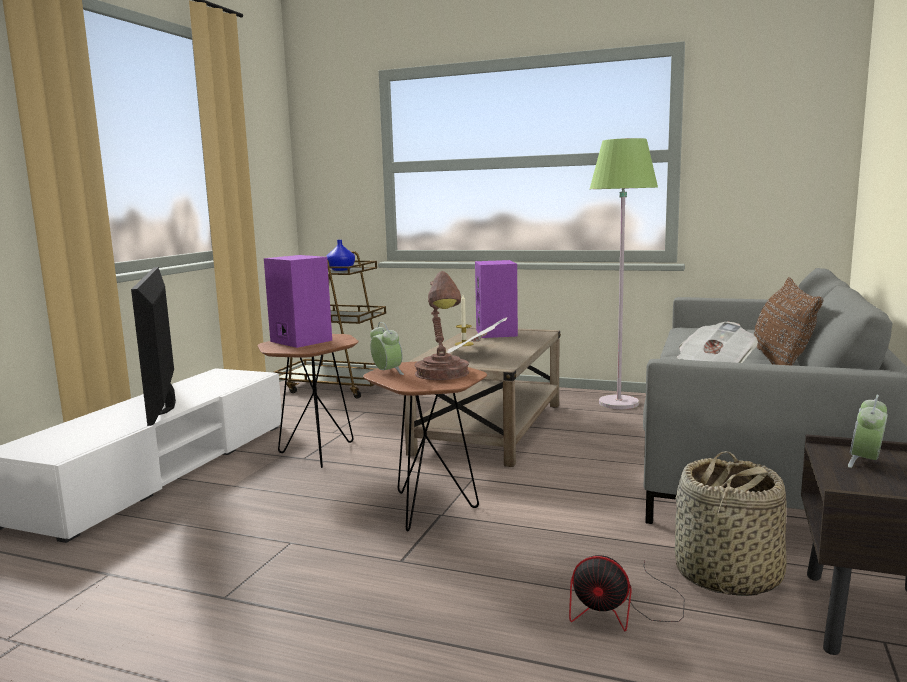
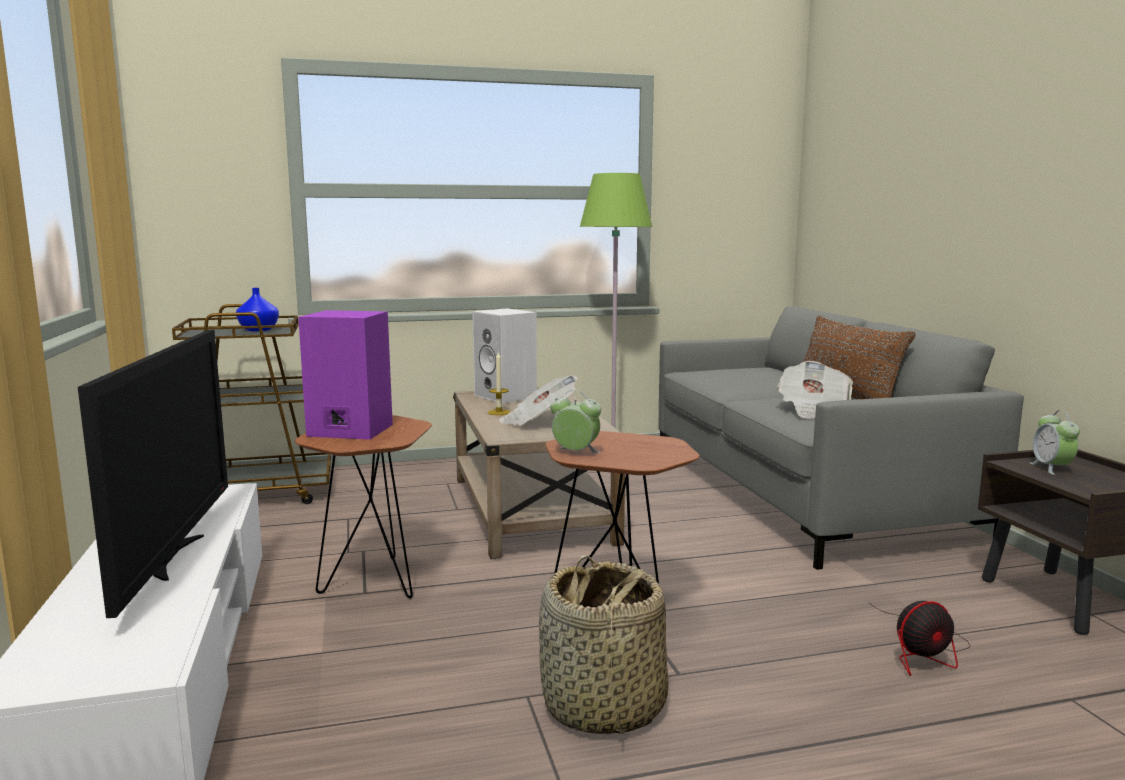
camera: 35 degrees left, 0 degrees up
television [131,267,176,426] -> television turned 135 degrees counterclockwise [78,330,228,618]
brown table lamp [415,271,469,380] -> none
purple speaker [475,260,518,338] -> white speaker [472,308,537,404]
basket [675,451,787,596] -> basket moved to [539,555,668,734]

